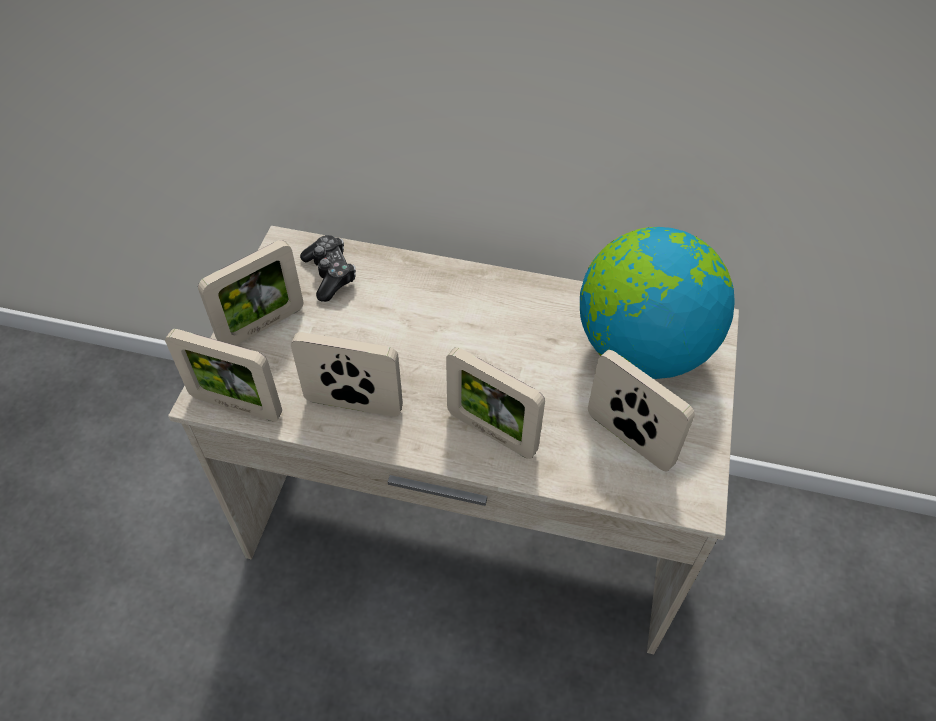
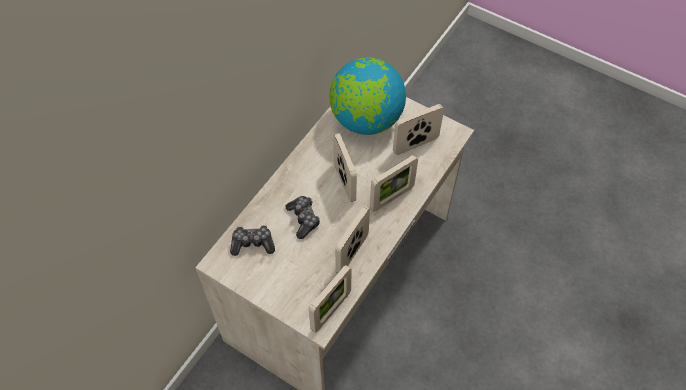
camera: 70 degrees left, 5 degrees up
picture frame [198,240,303,345] -> picture frame moved to [333,133,357,202]
none -> game controller [285,196,320,239]

